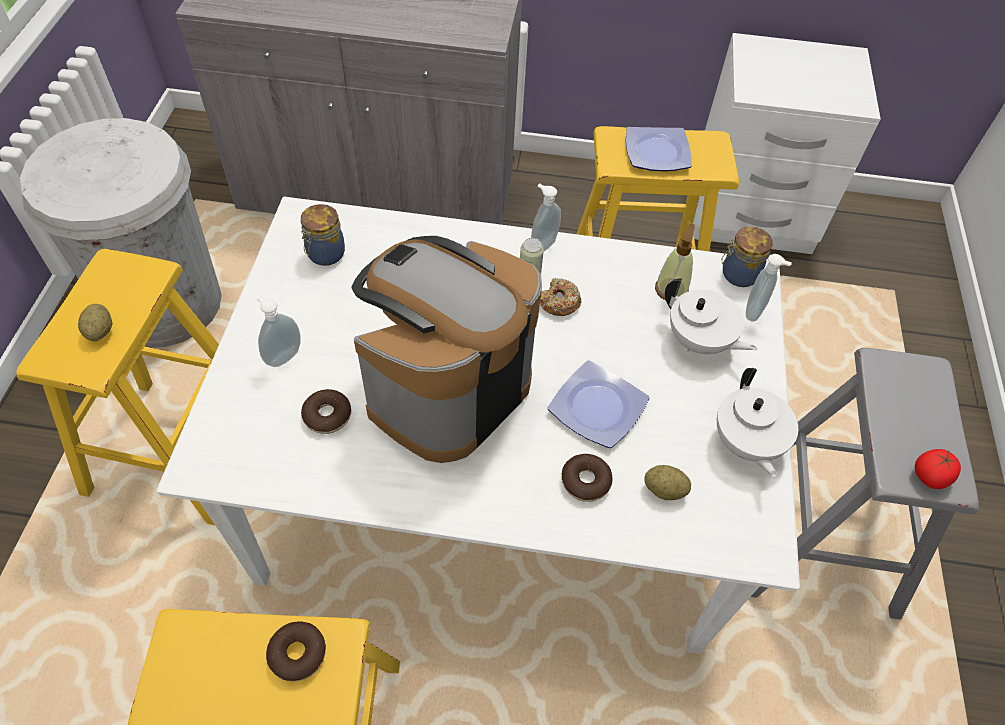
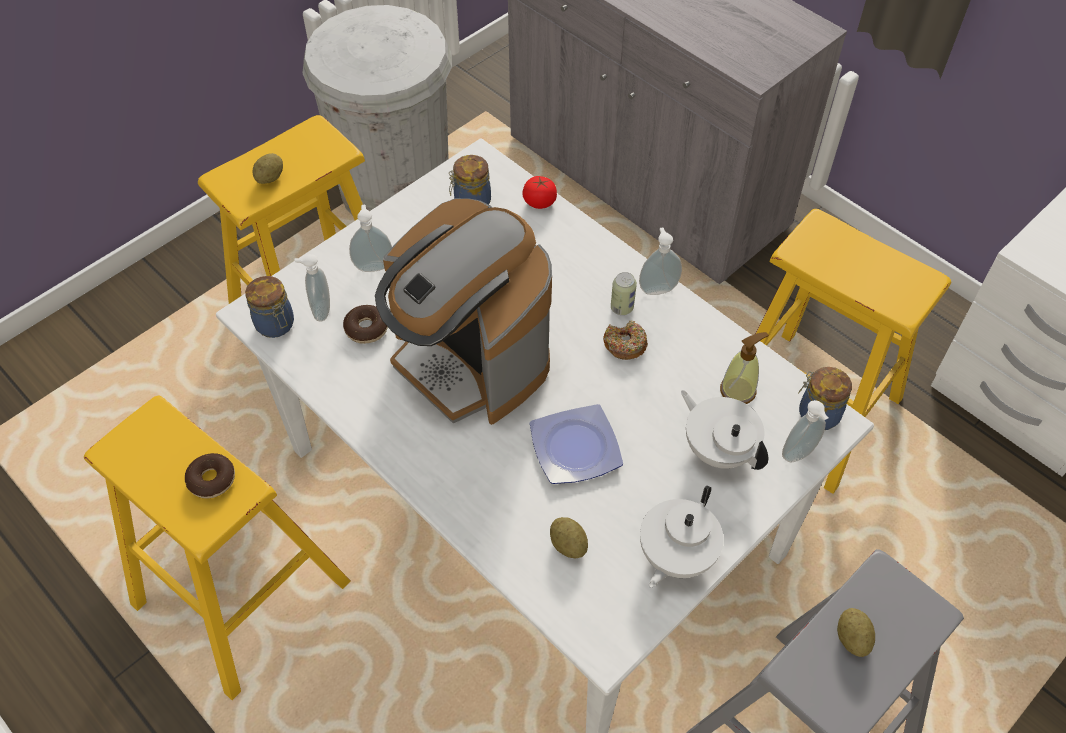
camera: 40 degrees right, 0 degrees up
coffee machine [351,236,542,463] -> coffee machine turned 120 degrees counterclockwise [375,198,552,425]
donut [562,454,612,502] -> none
plate [626,127,692,171] -> none
white teapot [665,278,757,354] -> white teapot turned 150 degrees clockwise [681,390,768,470]
tomato [915,449,961,489] -> tomato moved to [522,176,557,209]
none -> jar [245,276,294,338]
none -> soap dispenser [294,254,330,321]
none -> potato [837,608,875,657]

